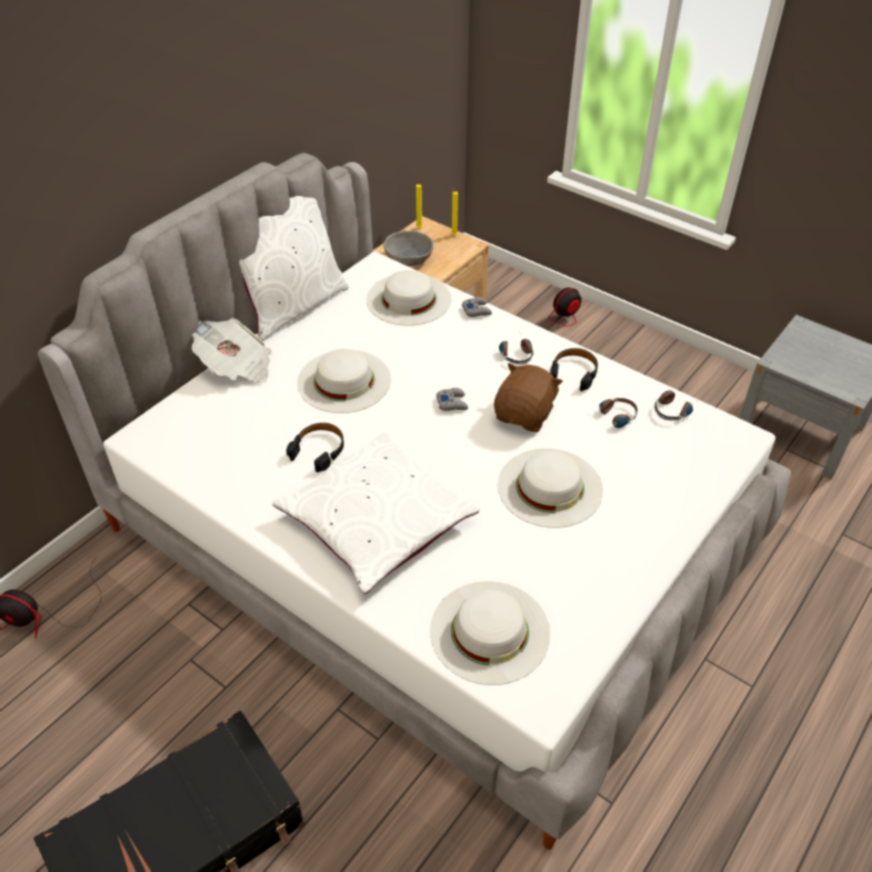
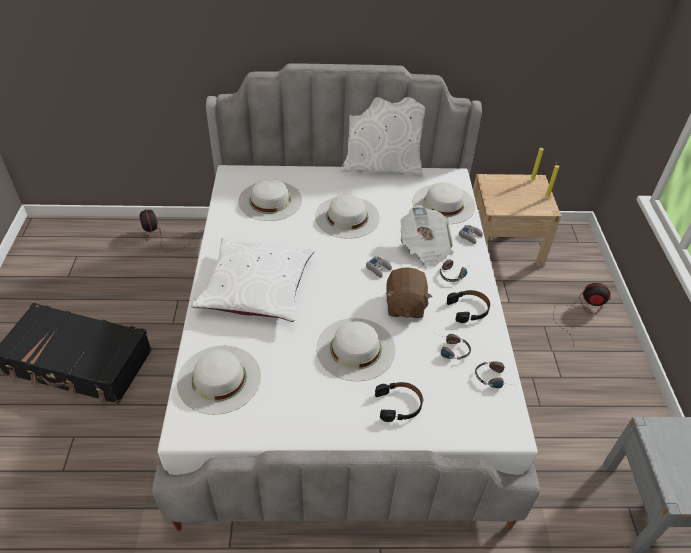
camera: 50 degrees right, 0 degrees up
newspaper [192,318,271,383] -> newspaper moved to [400,205,453,269]
black headphones [286,423,344,472] -> black headphones moved to [375,382,423,422]
grey bowl [383,231,434,266] -> none
brown plush toy [494,363,563,432] -> brown plush toy turned 105 degrees clockwise [385,267,432,318]
none -> white hat [238,179,302,221]

